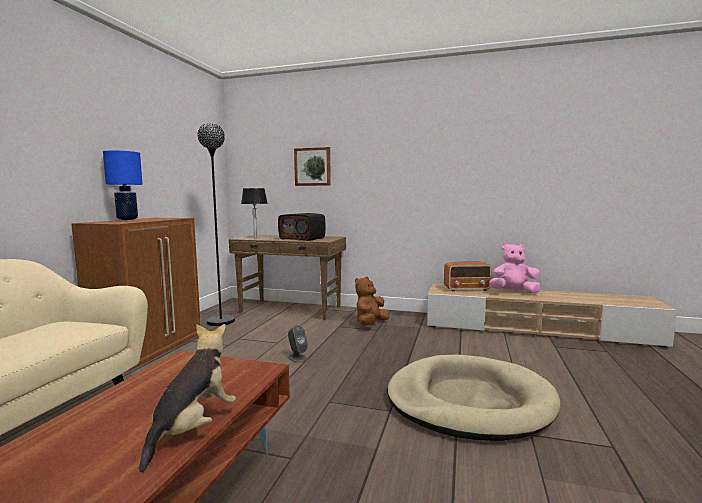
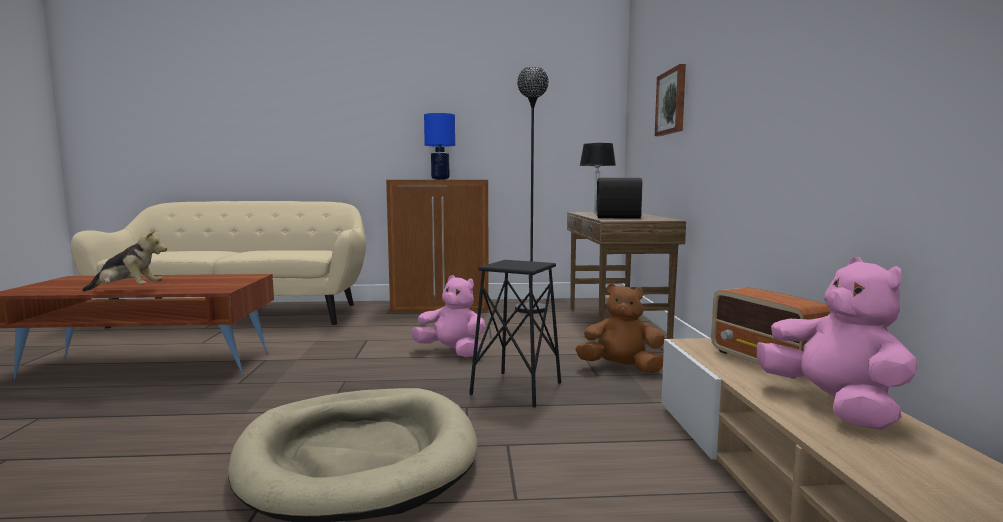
camera: 70 degrees right, 0 degrees up
grey speaker [288,325,308,363] -> pink plush toy [411,275,485,357]
none -> black stool [469,260,561,408]

